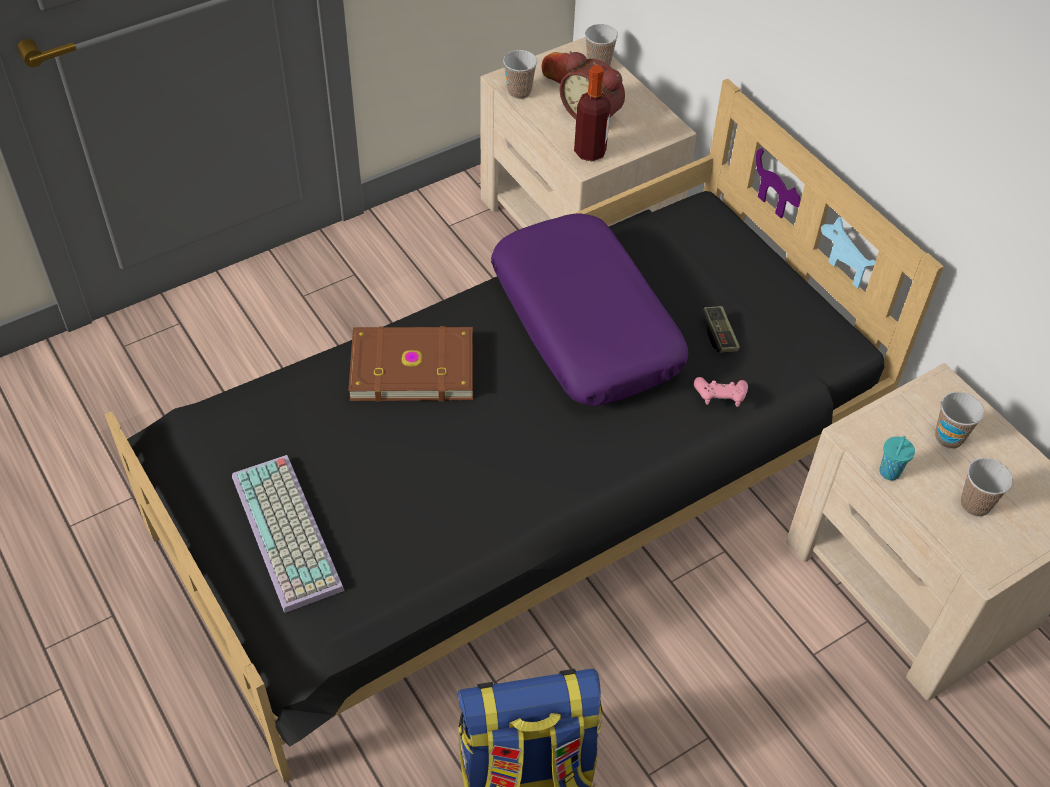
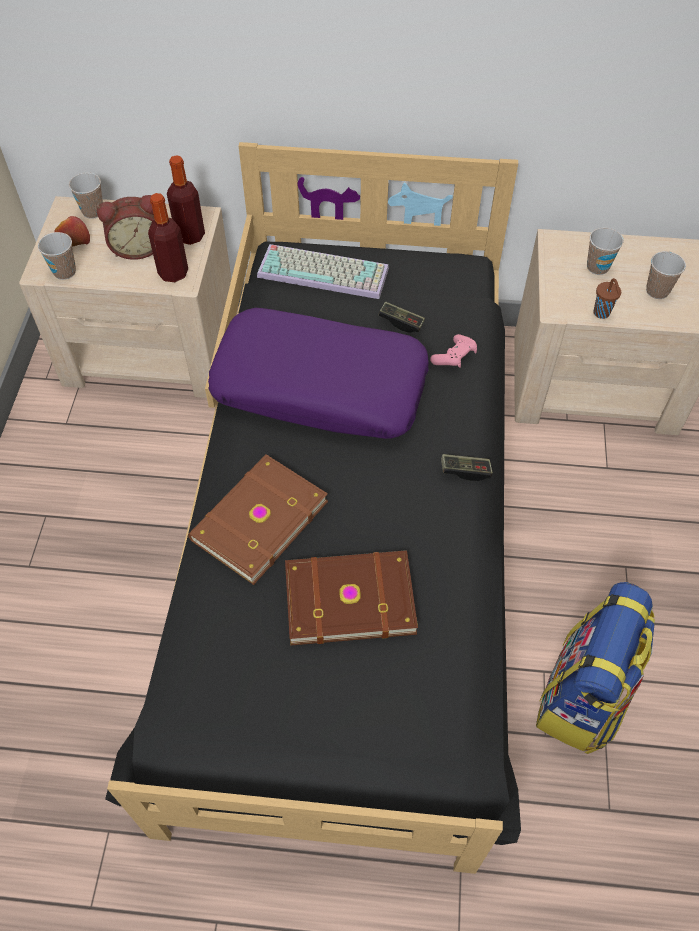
camera: 50 degrees left, 5 degrees up
keyboard [232,455,345,613] -> keyboard moved to [257,244,389,299]
turquoise cup [879,436,915,480] -> brown cup [593,278,621,319]
none -> bottle [167,155,205,245]
none -> brown book [285,550,418,645]
none -> game controller [441,454,493,481]

